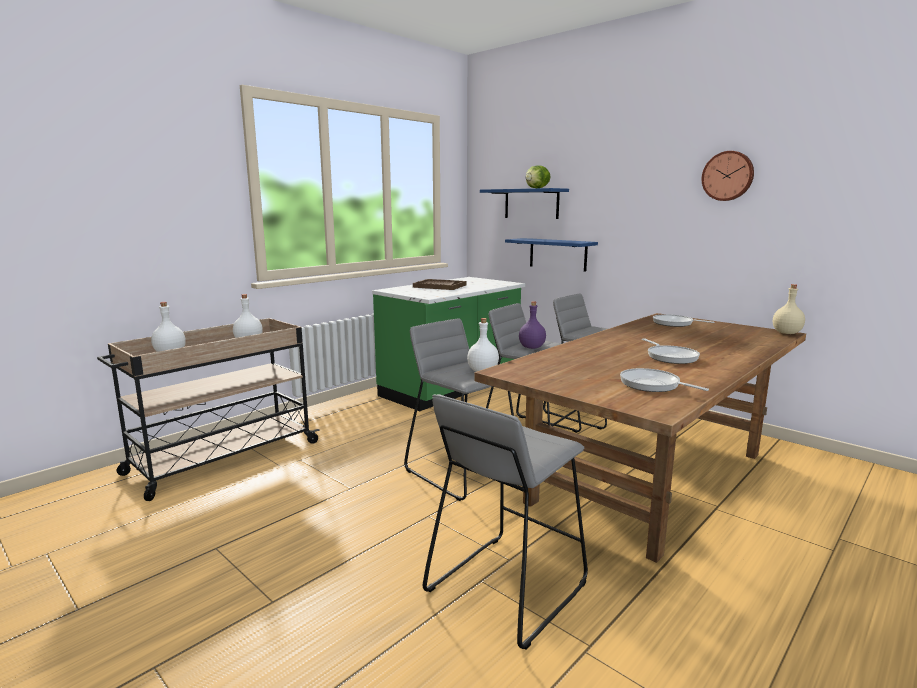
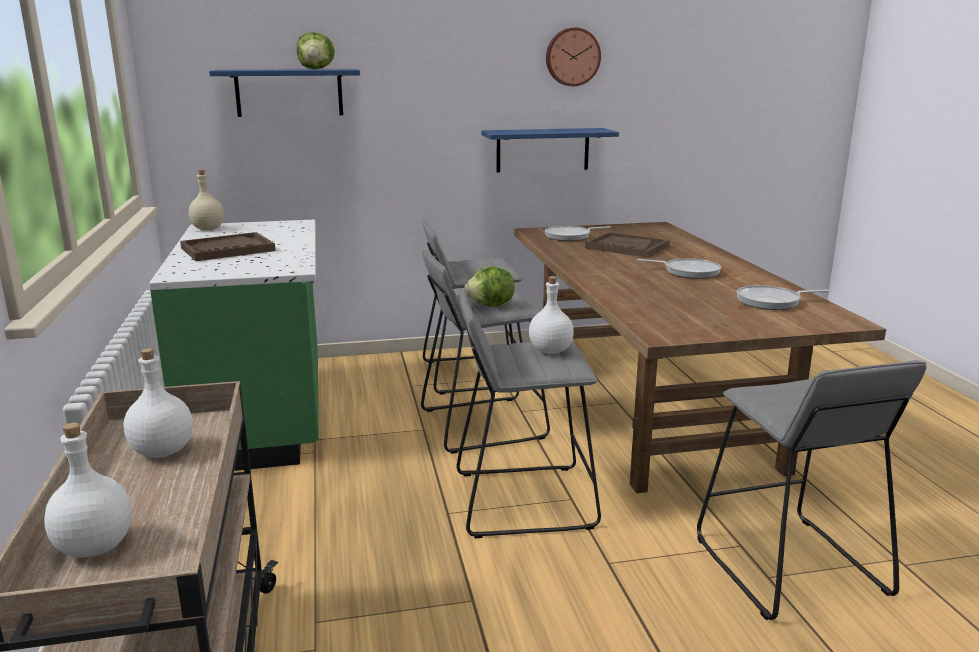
camera: 55 degrees left, 5 degrees up
blue shelf [505,238,598,272] -> blue shelf moved to [481,128,619,173]
purple bottle [519,302,546,349] -> lettuce [464,267,515,307]
beige bottle [773,284,805,334] -> beige bottle moved to [189,170,224,230]
none -> brown tray [585,232,670,258]

